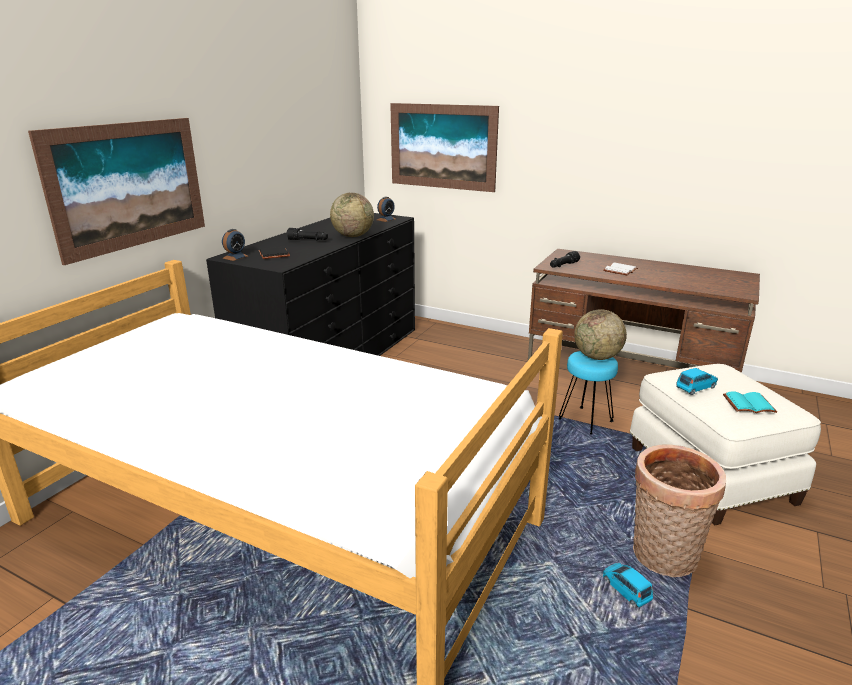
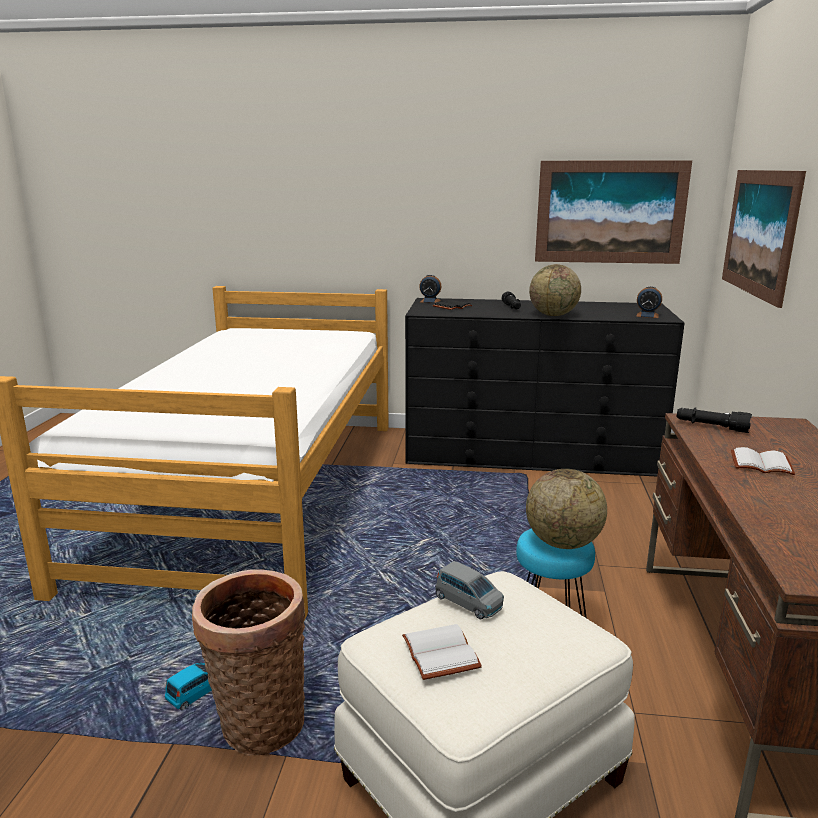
camera: 70 degrees right, 5 degrees down
picture [28,118,205,265] -> picture moved to [535,161,692,264]
blue toy car [676,368,718,395] -> grey toy car [435,561,504,619]
turquoise book [723,391,777,413] -> white book [402,624,482,680]

